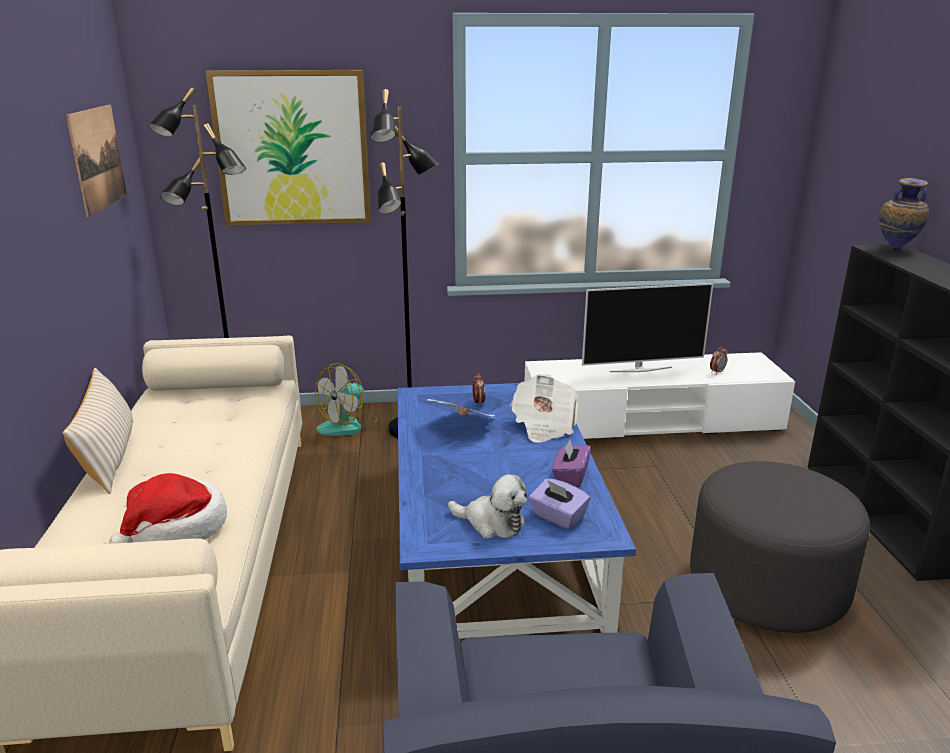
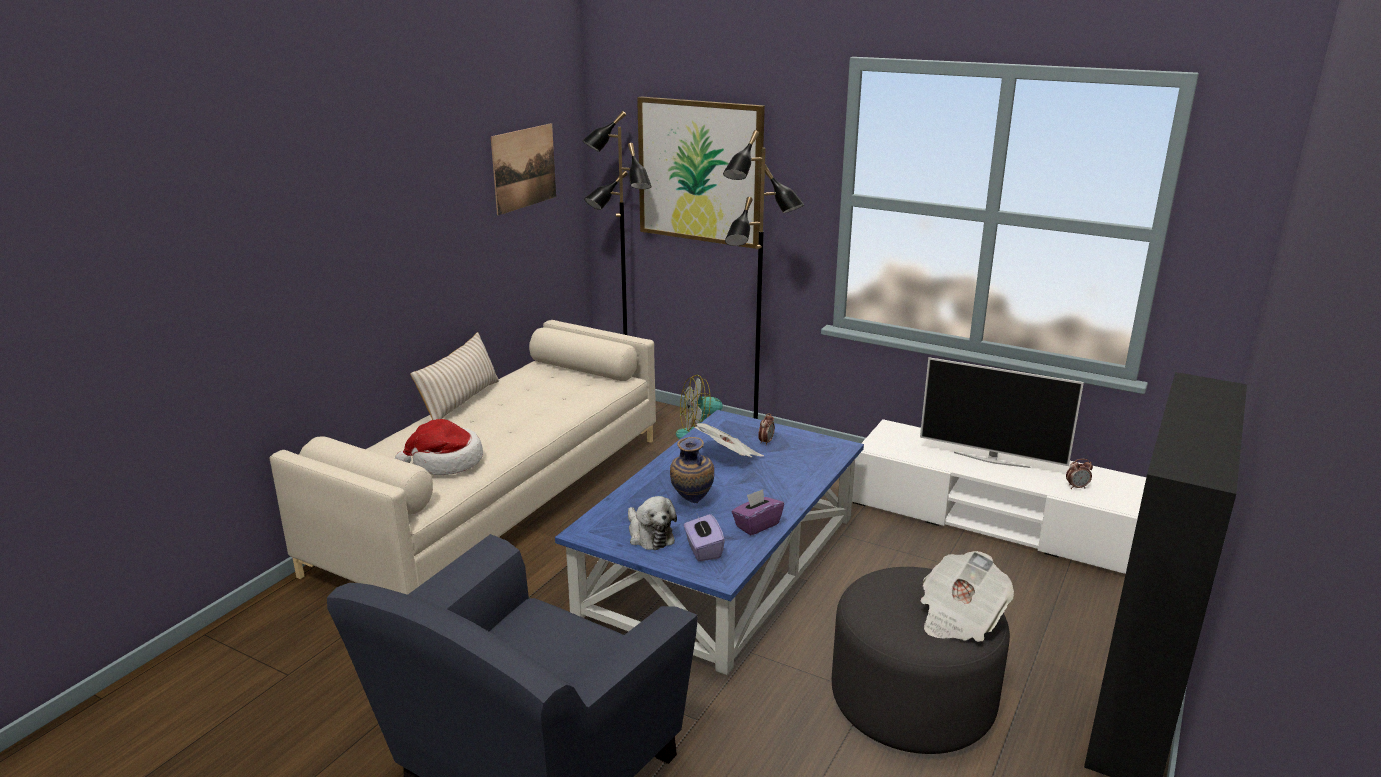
camera: 35 degrees right, 0 degrees up
newspaper [510,374,579,443] -> newspaper moved to [920,551,1014,642]
vase [879,178,929,248] -> vase moved to [670,437,714,503]

